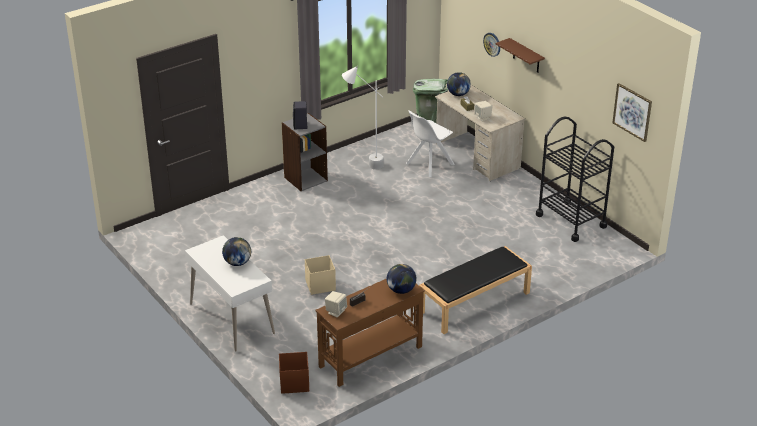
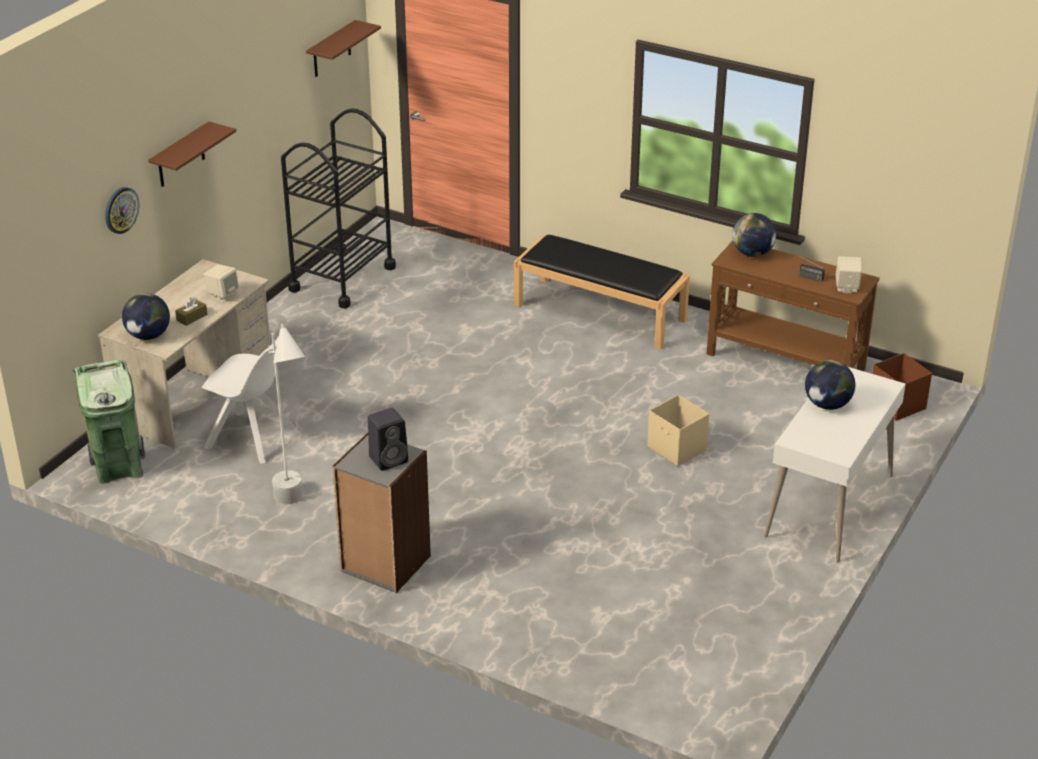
camera: 115 degrees left, 0 degrees up
picture [612,83,652,142] -> brown shelf [306,20,381,77]

